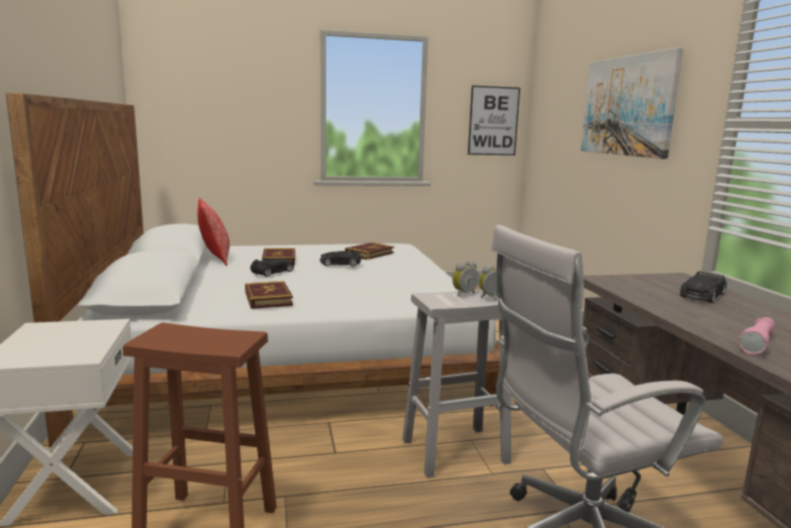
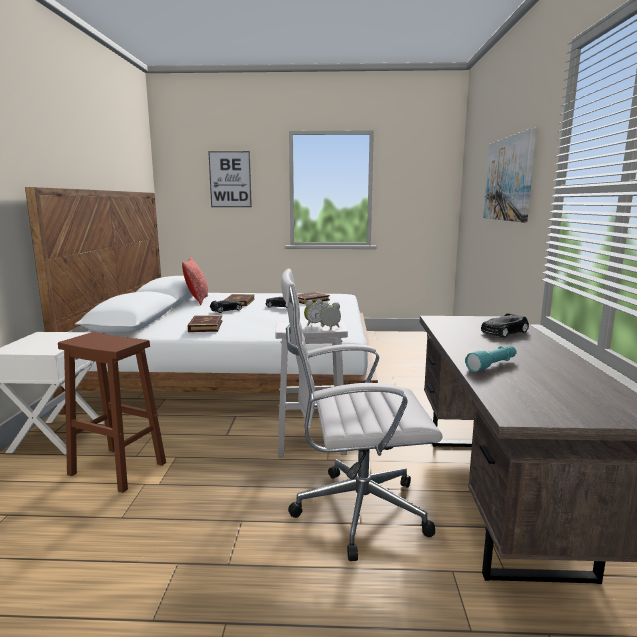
camera: 15 degrees right, 0 degrees up
picture [468,86,520,155] -> picture moved to [208,151,252,207]
pink flashlight [738,317,775,355] -> turquoise flashlight [465,346,517,372]

